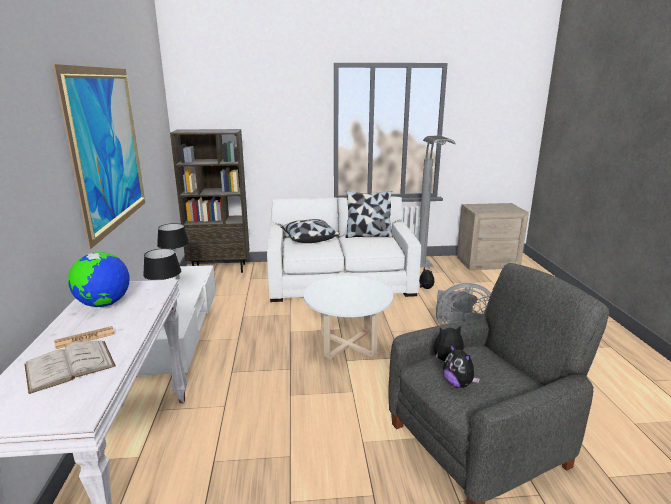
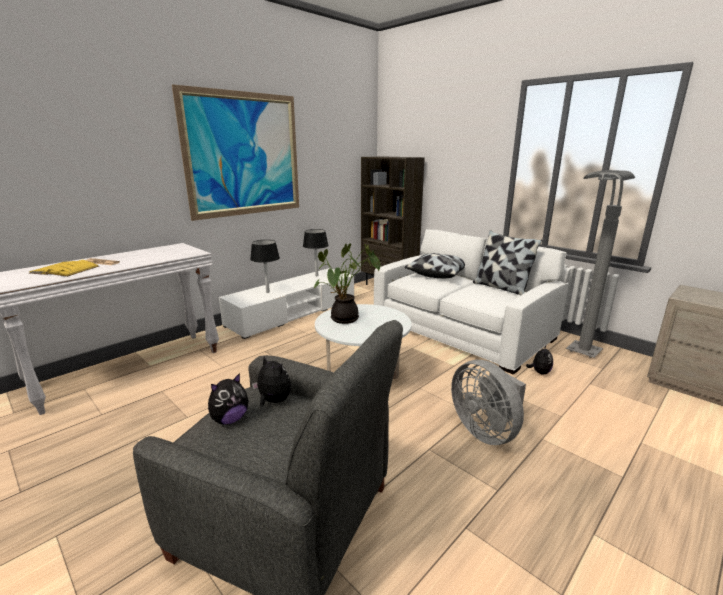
camera: 50 degrees right, 0 degrees up
white book [25,340,116,394] -> yellow book [29,260,99,277]
globe [68,252,130,307] -> none
plush toy [443,344,480,388] -> plush toy turned 150 degrees counterclockwise [208,373,249,424]
none -> potted plant [313,243,381,324]

